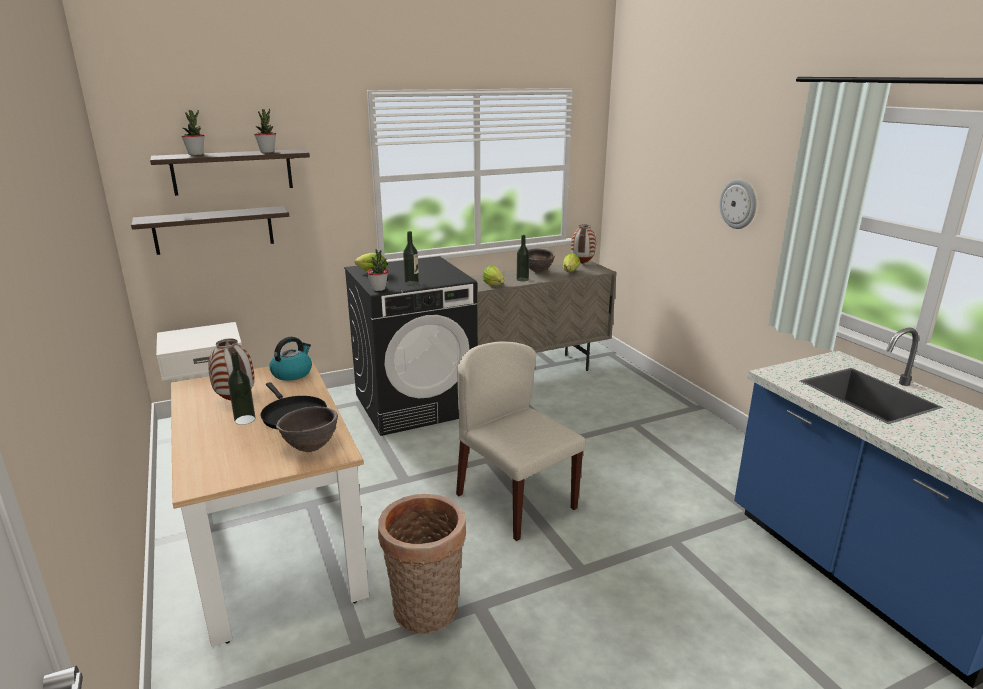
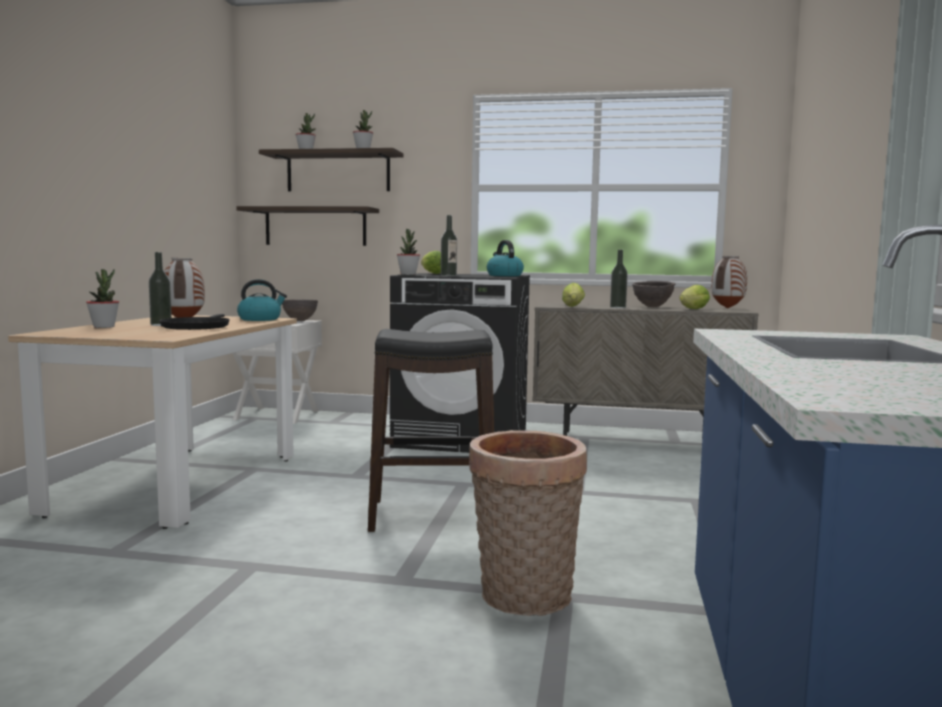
camera: 35 degrees right, 15 degrees down
brown bowl [276,406,338,452] -> brown bowl moved to [282,299,318,321]
basket [378,494,466,634] -> basket moved to [469,430,587,616]
beige chair [456,342,586,541] -> black stool [368,329,494,532]
wall clock [719,179,756,229] -> none
none -> potted plant [86,269,119,328]
none -> kettle [487,240,524,276]

